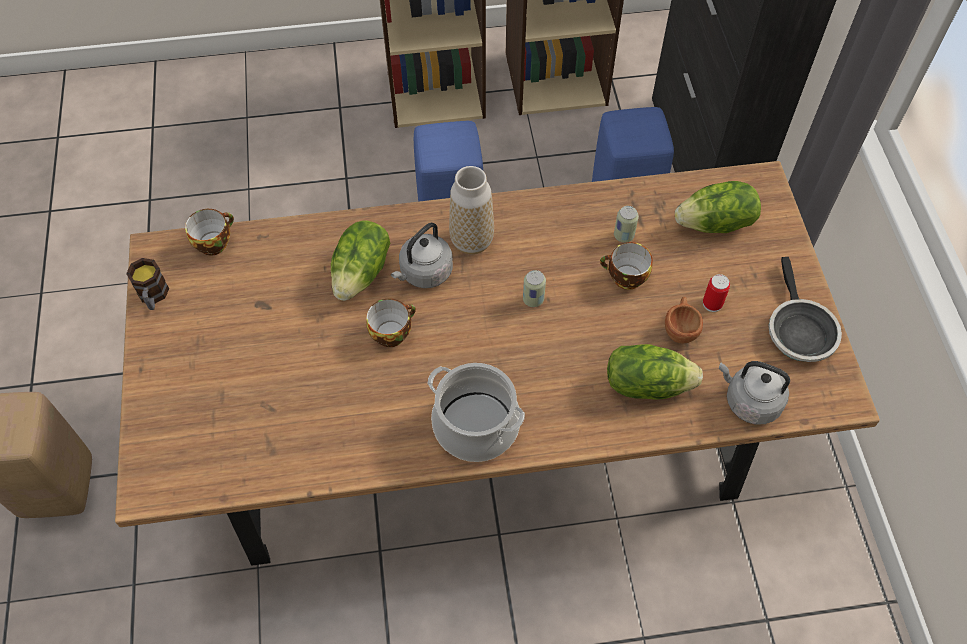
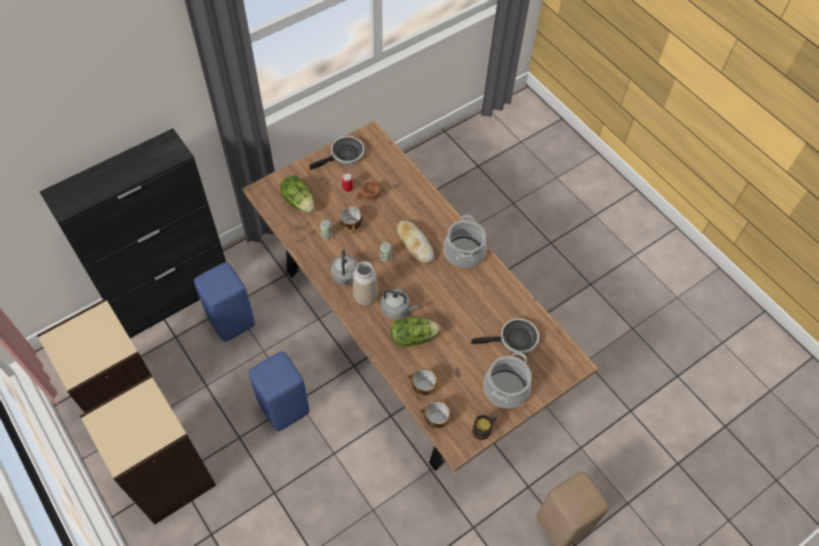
camera: 120 degrees left, 0 degrees up
cup [366,299,416,347] -> cup moved to [408,369,437,395]
lettuce [607,344,703,400] -> none
grey kettle [719,361,790,424] -> grey kettle moved to [331,250,358,286]
none -> bread [396,220,434,263]
none -> frying pan [471,318,539,354]
none -> cooking pot [483,352,532,408]

